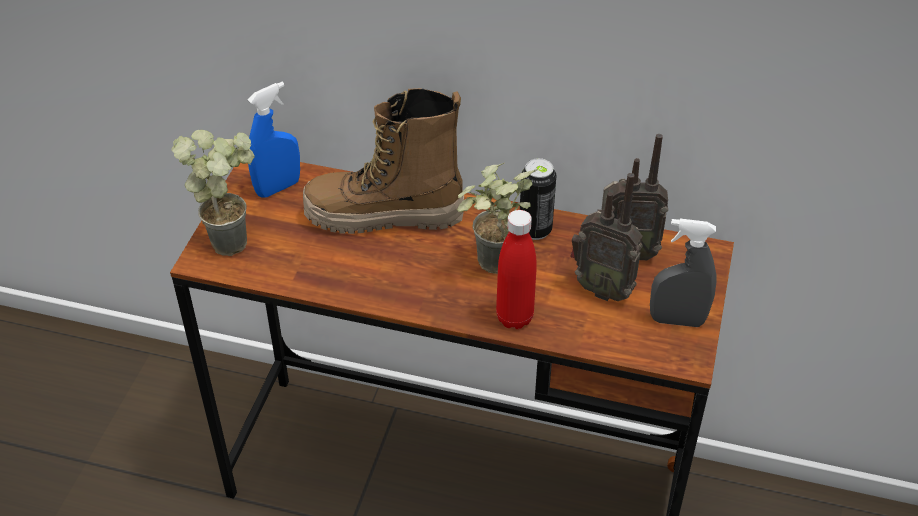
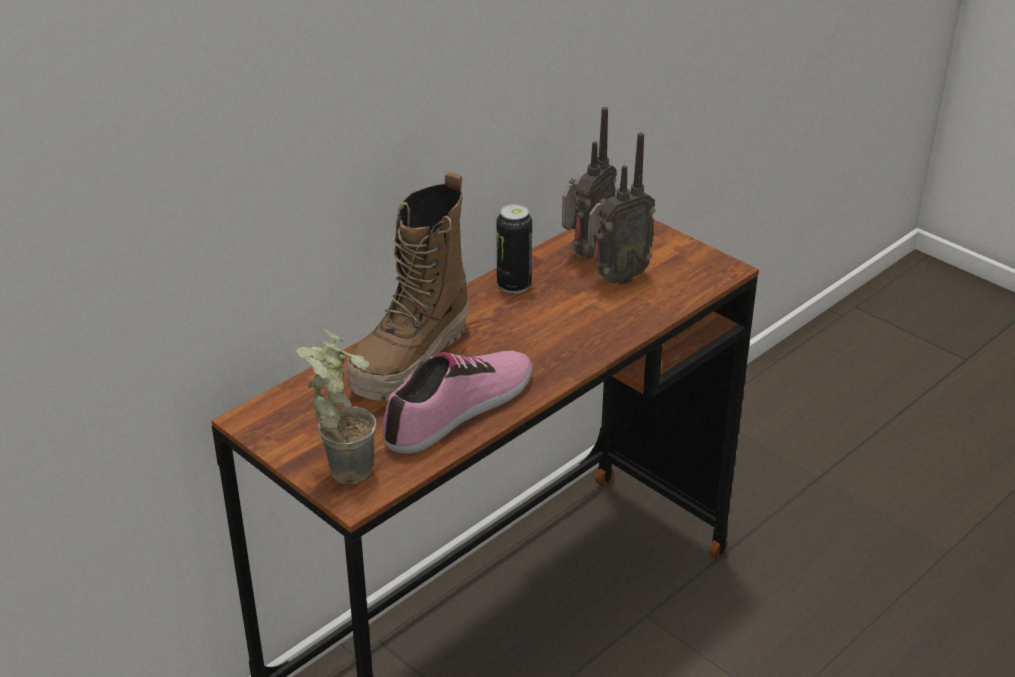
camera: 60 degrees left, 10 degrees down
blue spray bottle [247,81,300,198] -> none
potted plant [457,163,537,274] -> none
red bottle [496,210,537,329] -> none
grey spray bottle [650,219,717,327] -> none
none -> shoe [383,350,532,454]

